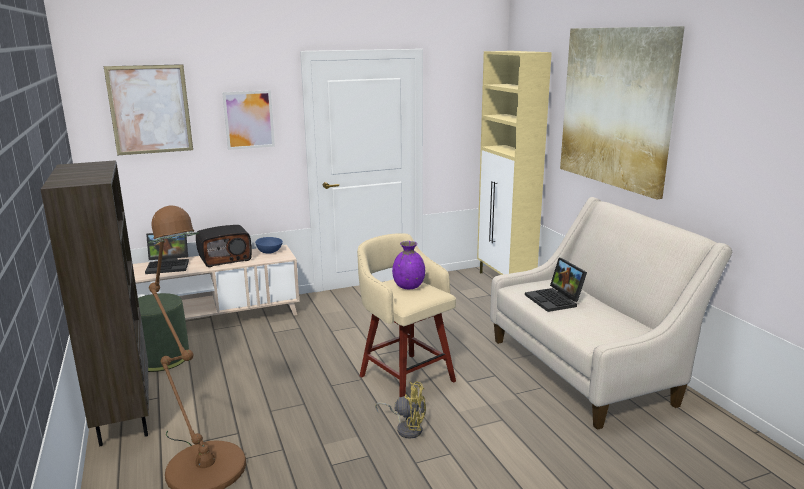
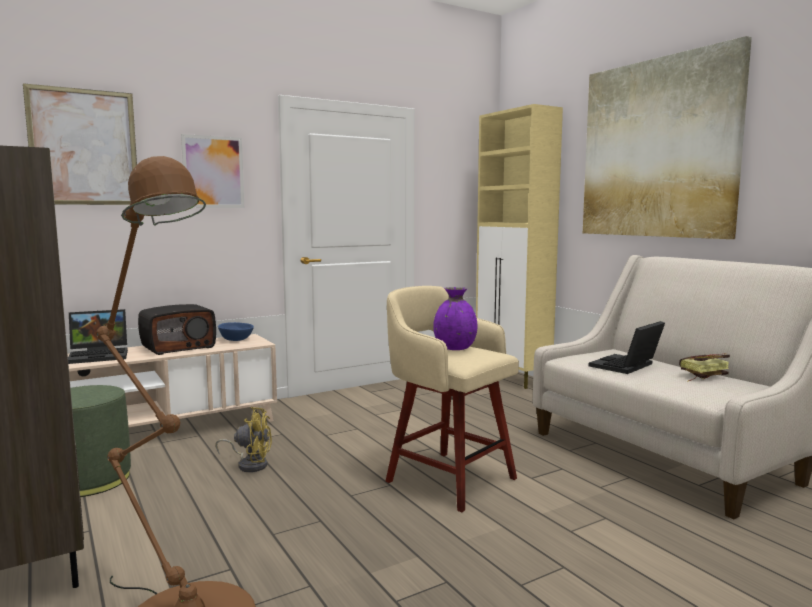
camera: 10 degrees left, 10 degrees down
yellow fan [375,381,426,439] -> yellow fan moved to [215,407,272,472]
laptop [525,258,587,312] -> laptop turned 75 degrees clockwise [589,321,665,374]
none -> book [679,353,730,381]

